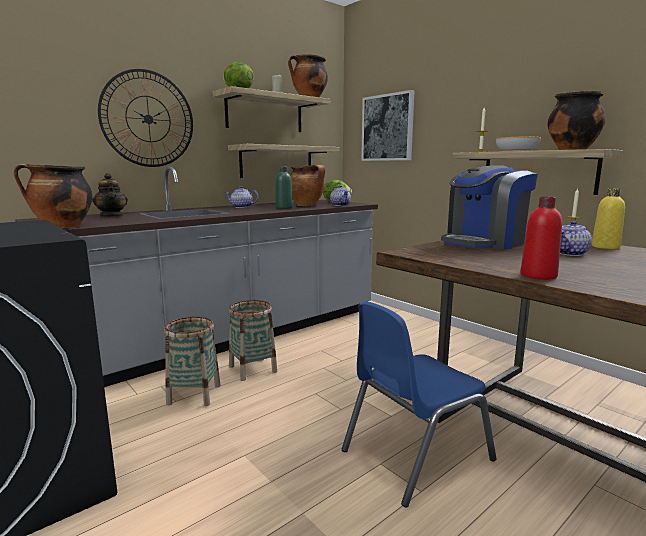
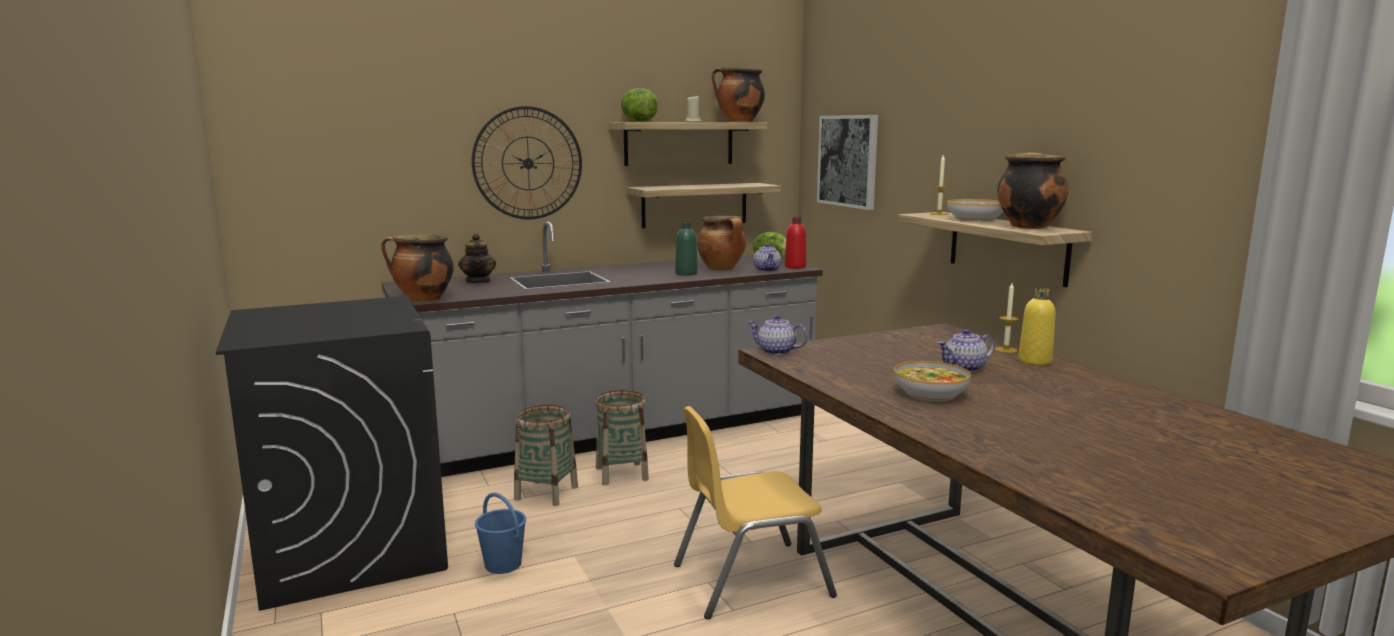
camera: 15 degrees right, 0 degrees up
teapot [225,186,259,208] -> teapot moved to [748,315,808,355]
blue chair [342,302,496,507] -> yellow chair [674,406,837,620]
coffee machine [441,165,538,250] -> none
red bottle [520,197,562,280] -> red bottle moved to [785,217,806,269]
none -> blue bucket [475,492,526,574]
none -> bowl [894,361,971,402]

